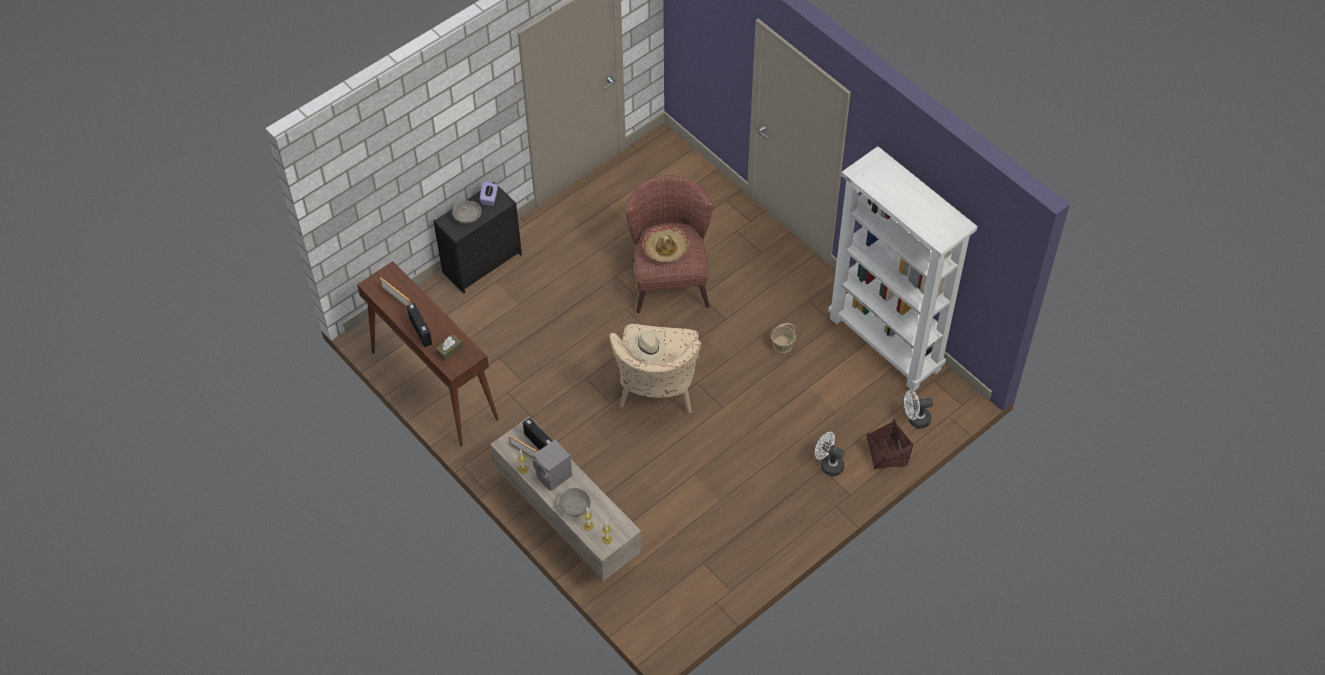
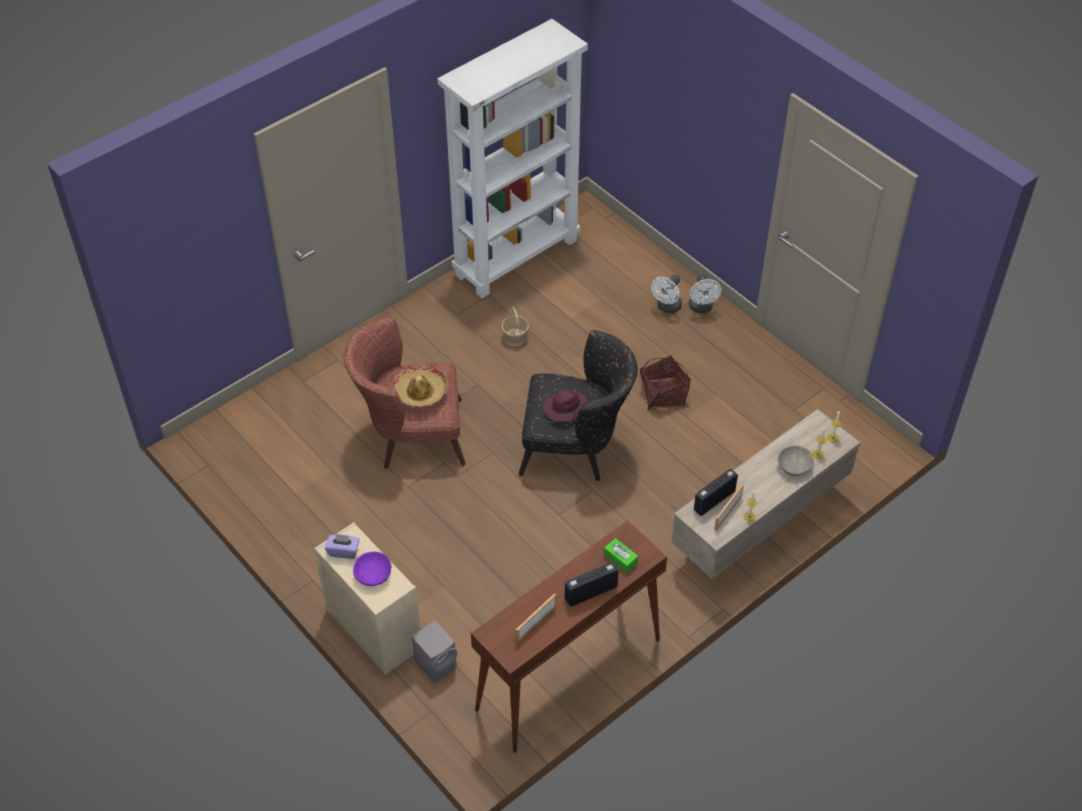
camera: 90 degrees left, 5 degrees down
black dresser [433,182,522,293] -> beige dresser [314,522,421,675]
brown tissue box [436,334,463,361] -> green tissue box [604,538,638,573]
grey bowl [452,201,482,224] -> purple bowl [353,552,392,586]
grey speaker [533,440,572,491] -> grey speaker moved to [411,620,457,683]
beige armchair [609,324,701,413] -> black armchair [518,330,638,481]
beige hat [630,330,666,361] -> purple hat [543,389,588,421]
basket [867,419,913,470] -> basket moved to [640,355,691,410]
white fan [904,390,933,428] -> white fan moved to [689,274,721,313]

